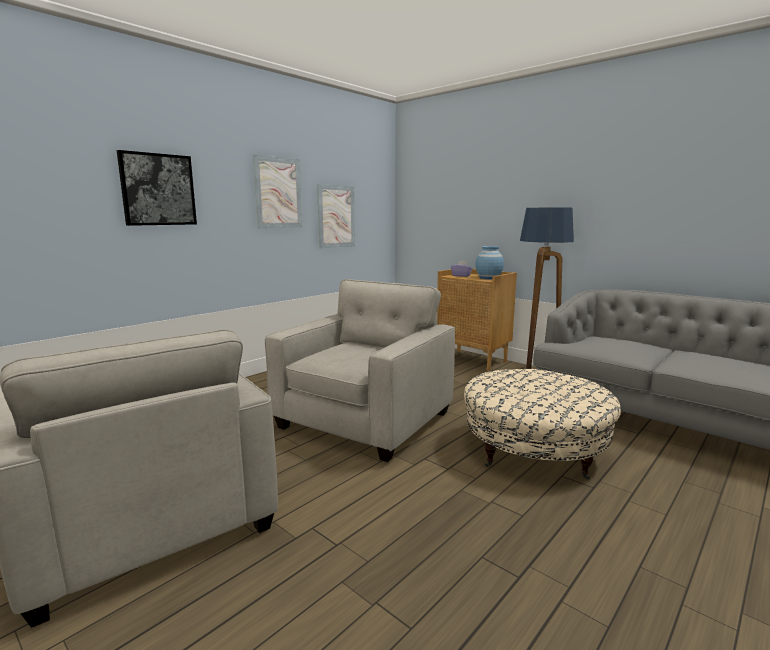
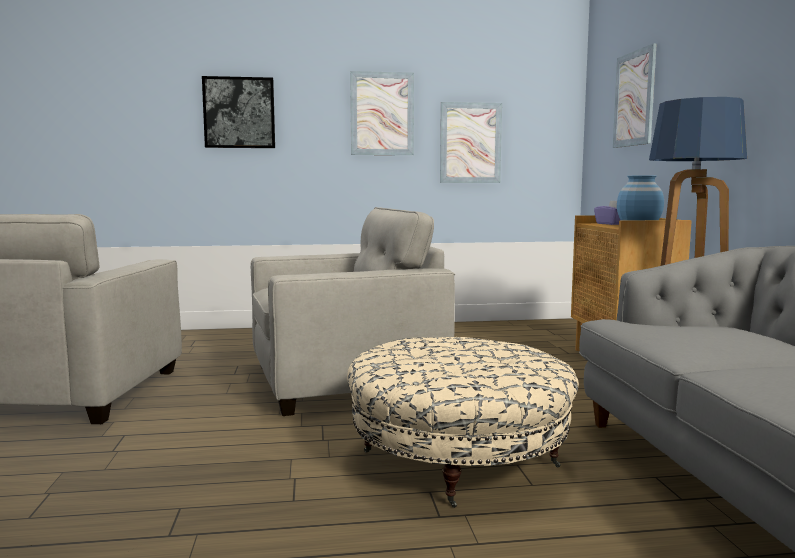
camera: 40 degrees right, 5 degrees down
none -> picture [613,43,657,148]

